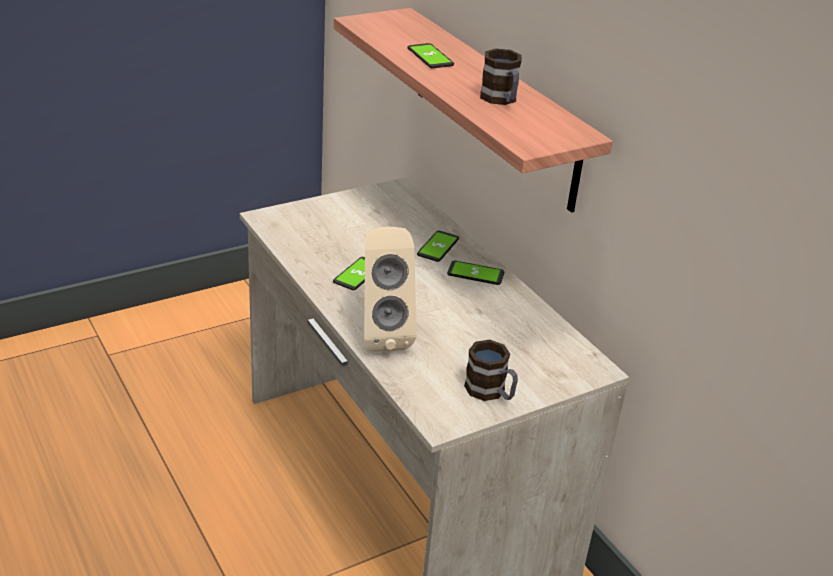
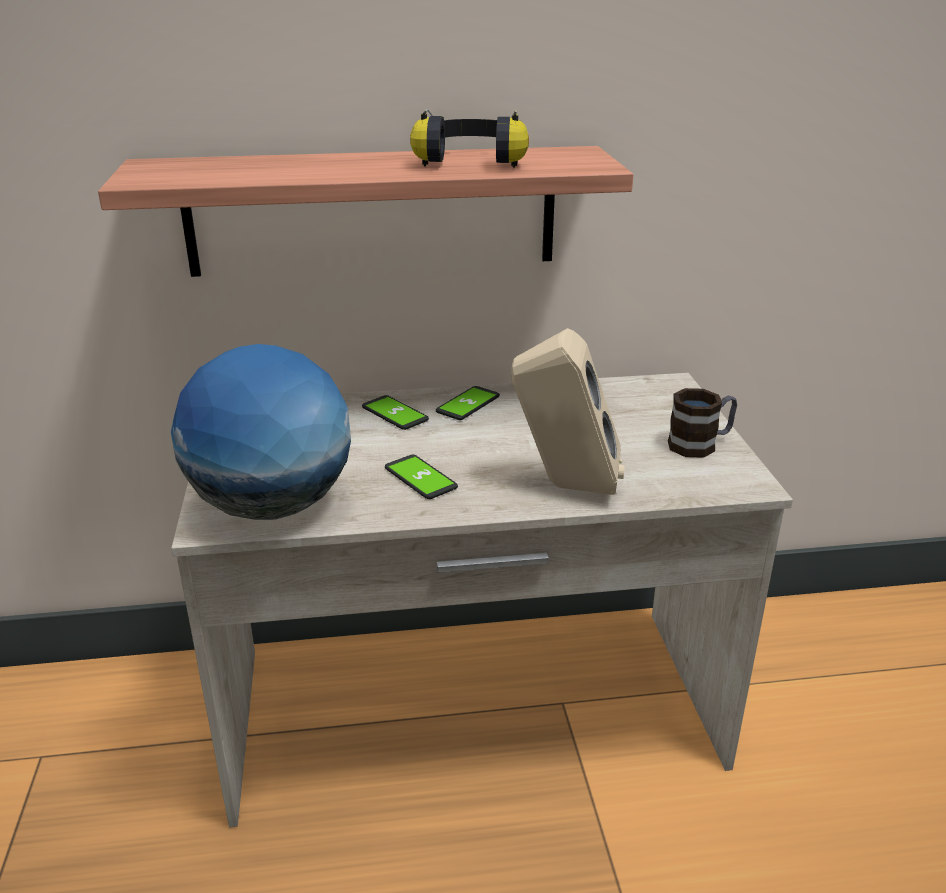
camera: 65 degrees left, 5 degrees down
phone [408,43,454,68] -> none
mug [480,49,522,105] -> headphones [410,109,529,168]
none -> globe [171,344,351,520]

